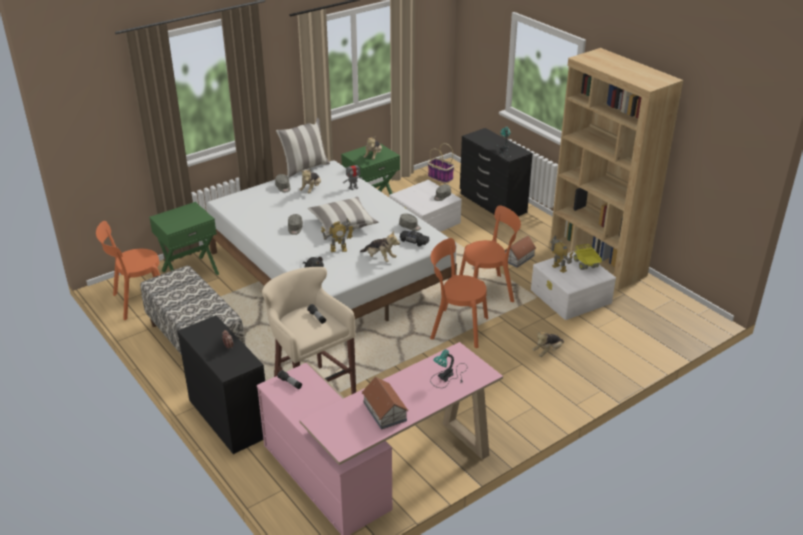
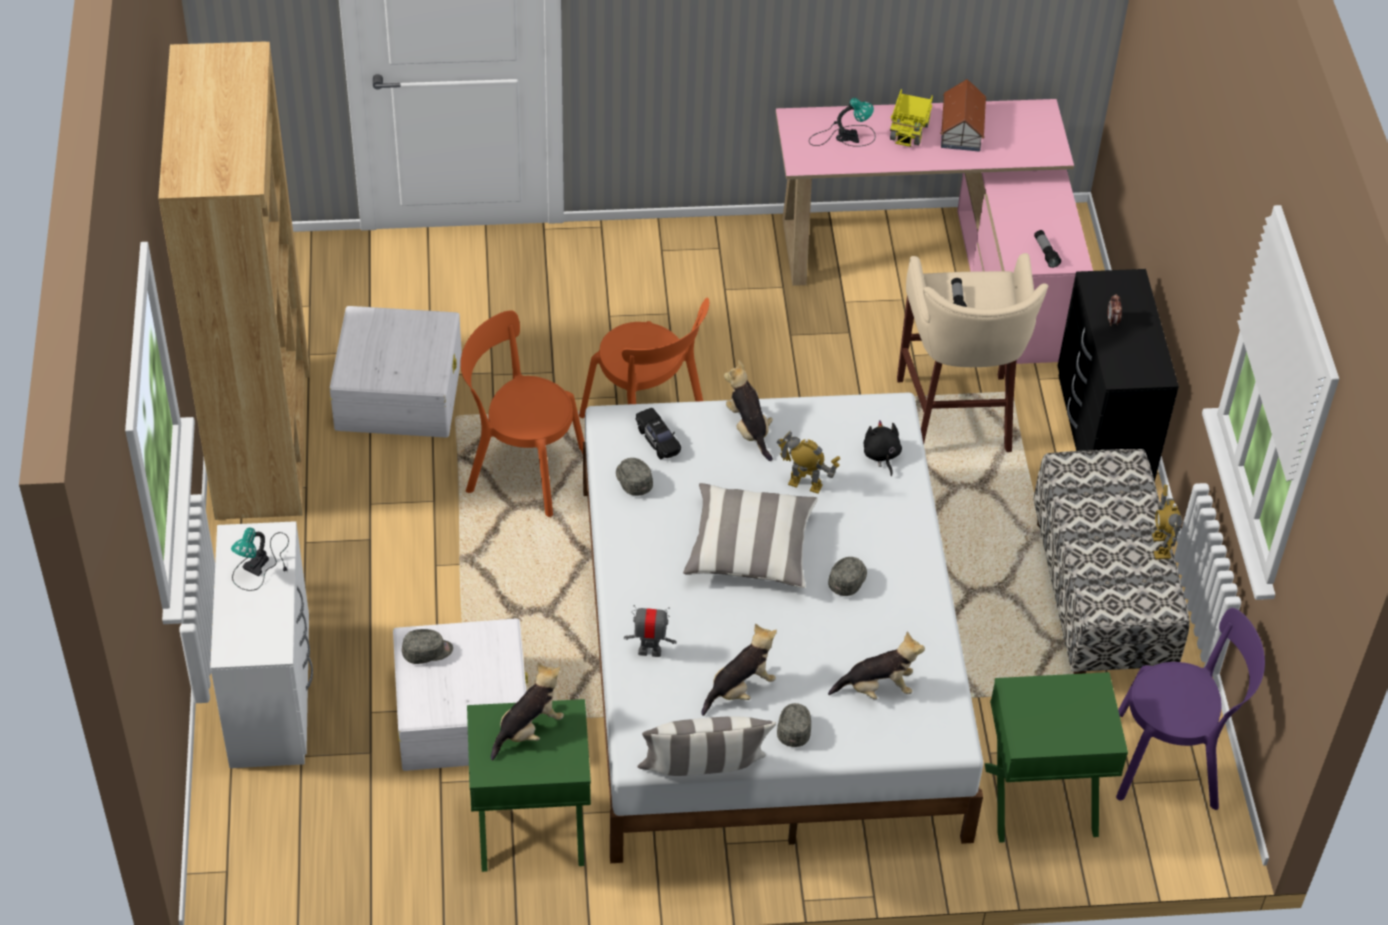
camera: 150 degrees left, 15 degrees up
orange chair [96,221,160,320] -> purple chair [1116,608,1265,810]
basket [428,143,454,183] -> none
black dresser [460,128,533,216] -> white dresser [210,521,313,768]
toy house [505,236,536,268] -> none
plush toy [533,332,564,357] -> plush toy moved to [828,631,925,700]
toy robot [550,235,573,273] -> toy robot moved to [1152,485,1183,559]
toy truck [574,244,602,270] -> toy truck moved to [890,89,933,148]

